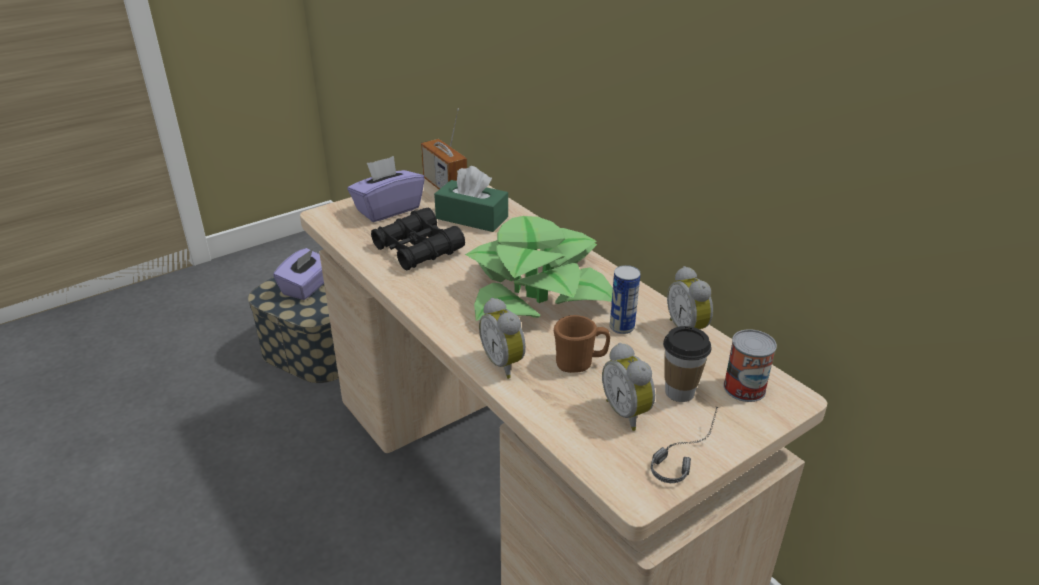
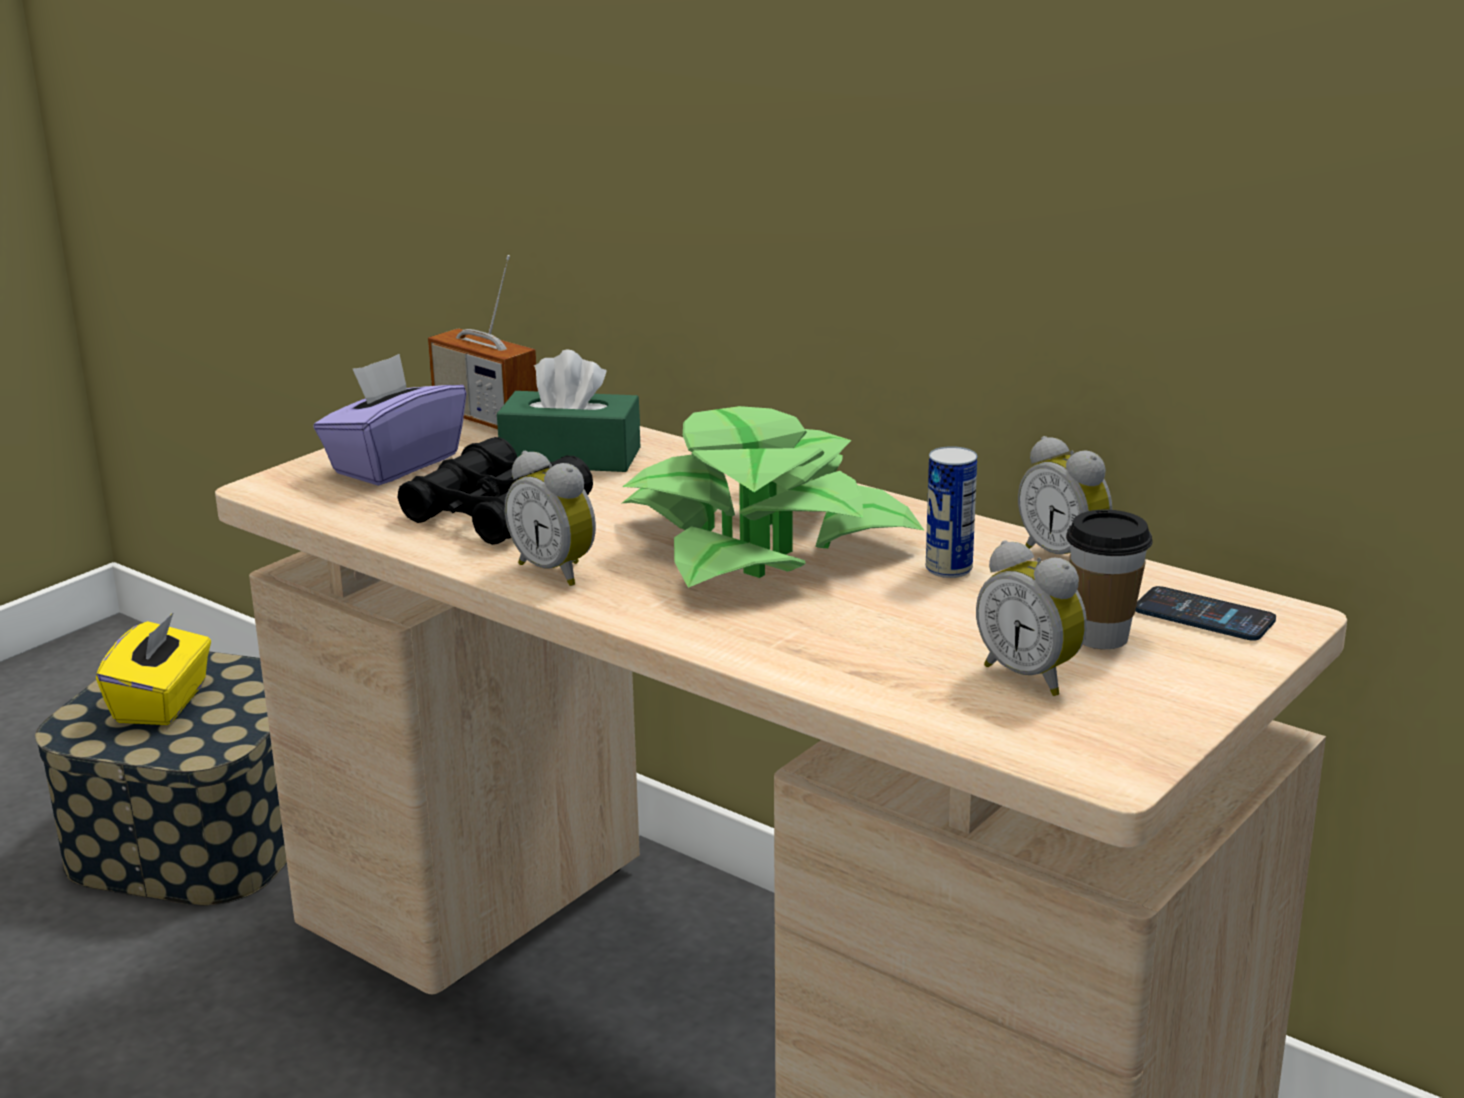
camera: 15 degrees left, 10 degrees down
purple tissue box [273,248,324,300] -> yellow tissue box [96,612,211,725]
alarm clock [479,298,526,379] -> alarm clock moved to [505,451,596,586]
brown mug [554,315,610,373] -> none
headphones [651,407,718,483] -> none
can [723,329,777,402] -> phone [1135,586,1276,641]

